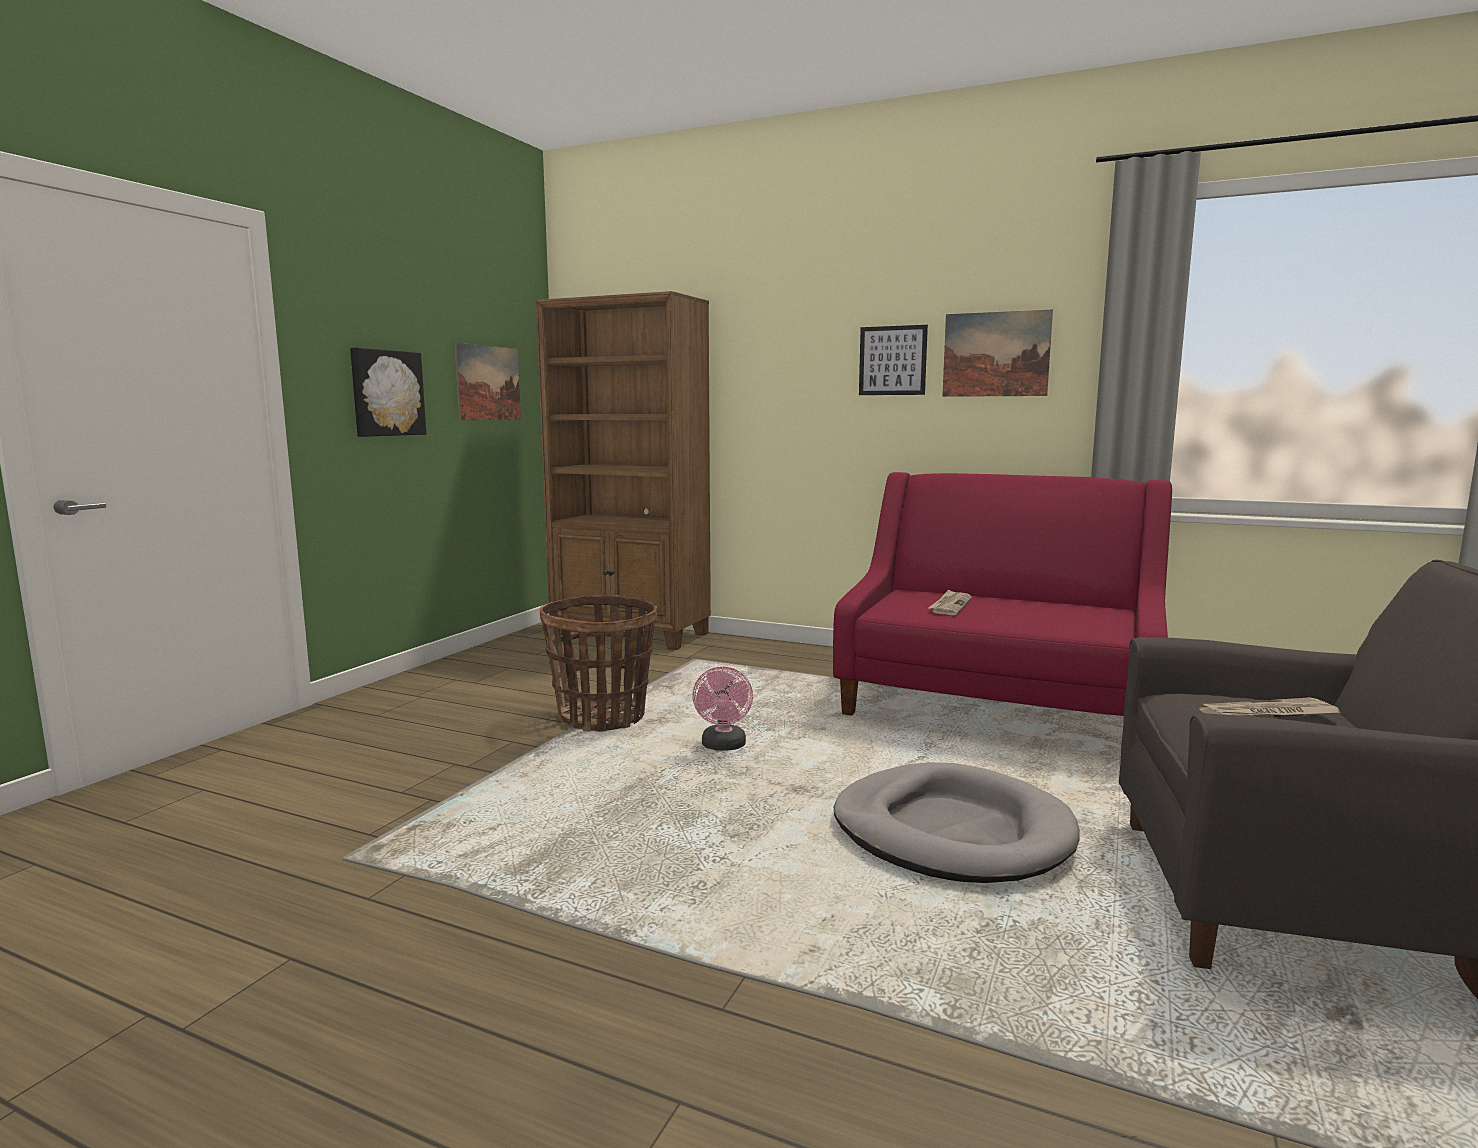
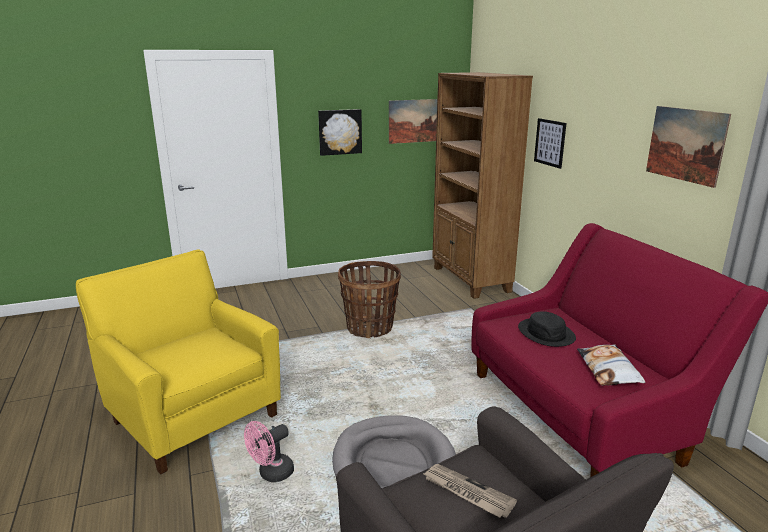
camera: 45 degrees right, 10 degrees up
pink fan [692,666,753,751] -> pink fan moved to [244,421,294,482]
picture [859,325,928,395] -> picture moved to [534,118,567,169]
newspaper [928,590,972,615] -> black hat [518,311,576,347]
none -> yellow armchair [76,249,281,474]
none -> pillow [577,344,645,386]

